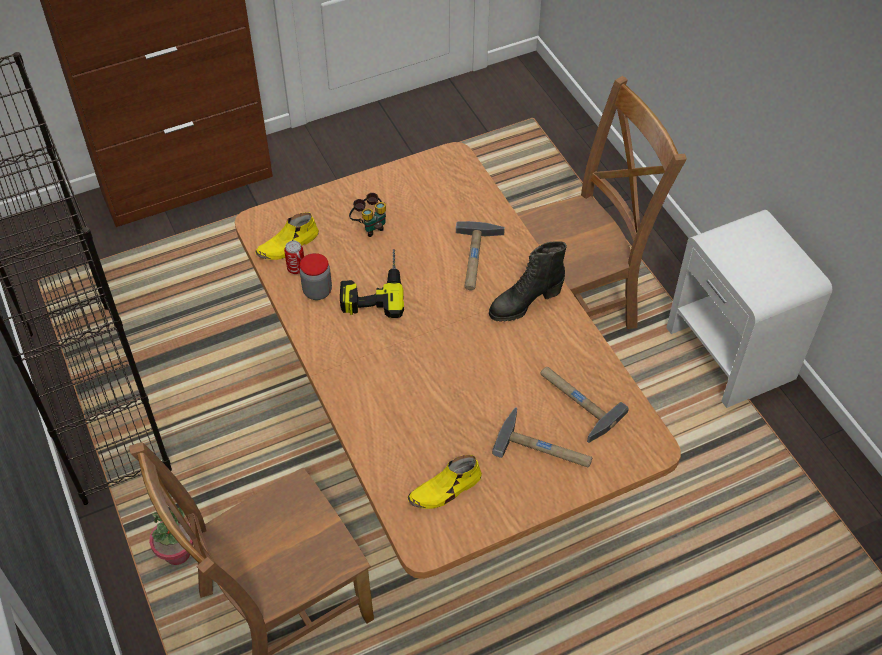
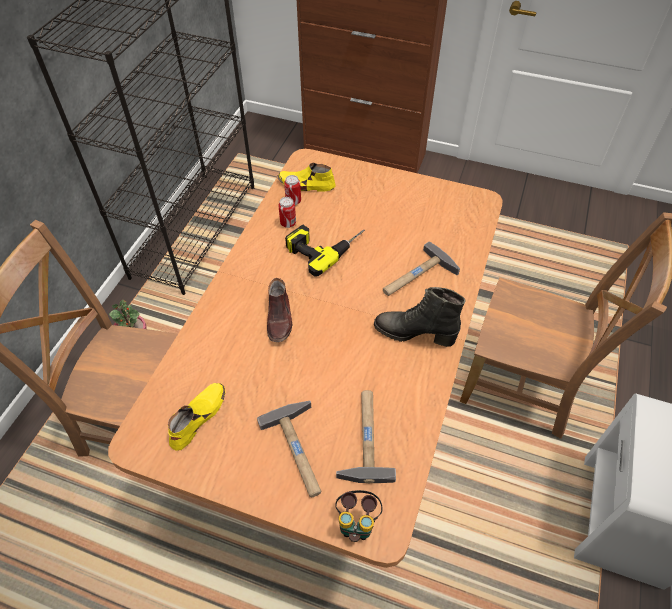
camera: 45 degrees right, 0 degrees up
jar [300,253,332,300] -> can [278,197,296,228]
binoculars [349,193,386,237] -> binoculars moved to [335,490,382,542]
yellow shoe [407,455,482,509] -> yellow shoe turned 105 degrees clockwise [168,383,225,451]
none -> brown shoe [267,278,293,342]

